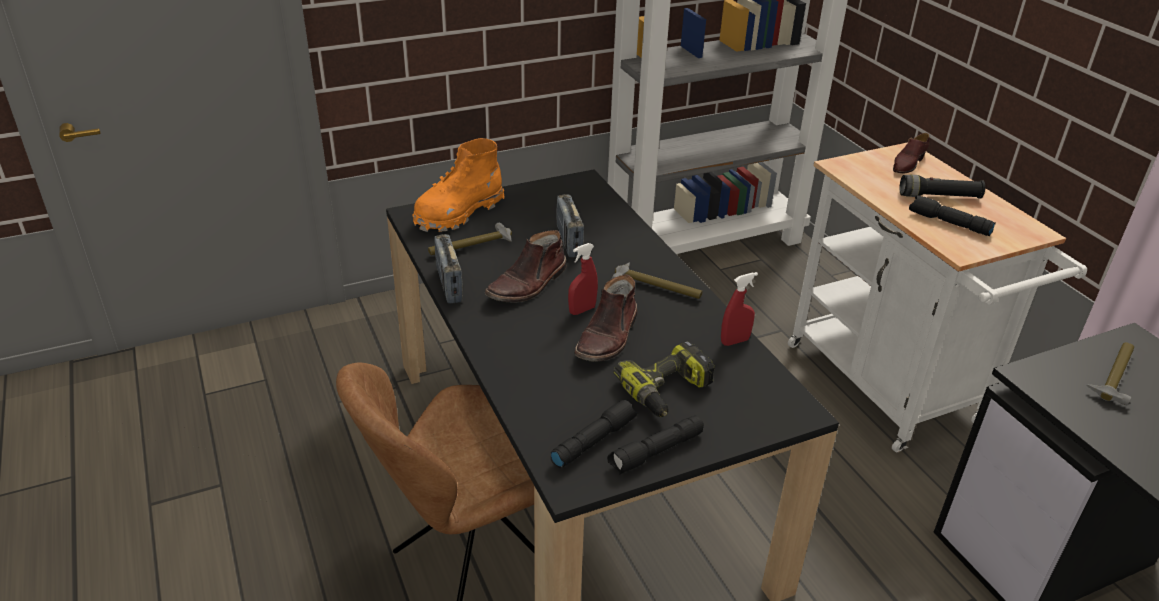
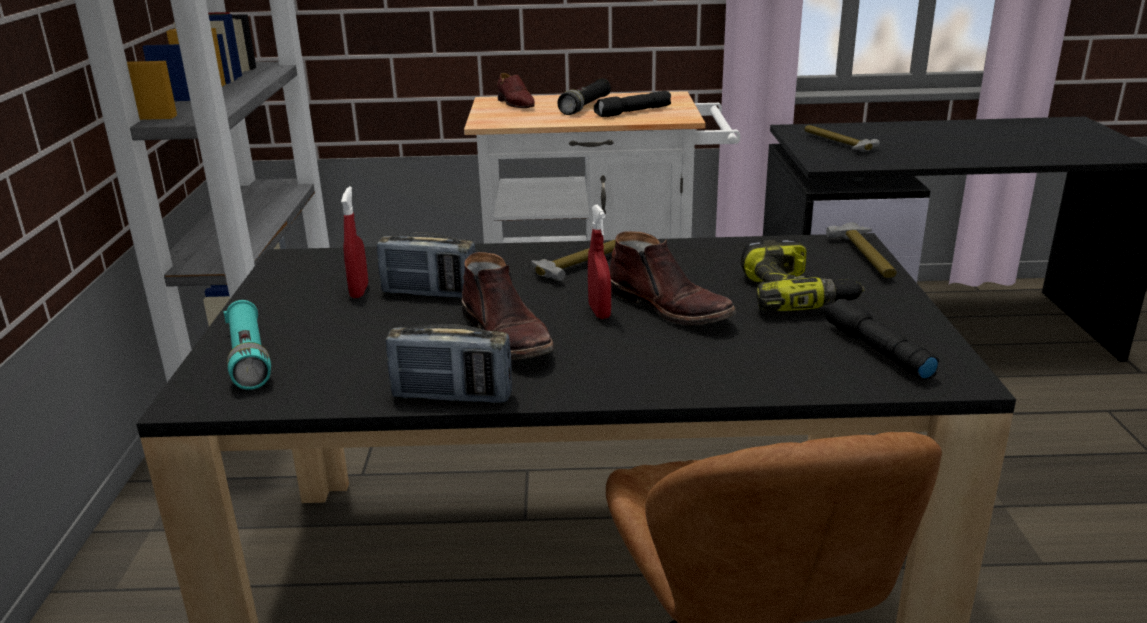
camera: 65 degrees left, 10 degrees down
orange boot [412,138,505,232] -> turquoise flashlight [224,300,271,390]
hammer [428,223,512,255] -> hammer moved to [826,222,897,278]
black flashlight [607,415,704,475] -> none
red spray bottle [721,272,758,346] -> red spray bottle moved to [341,187,368,298]

